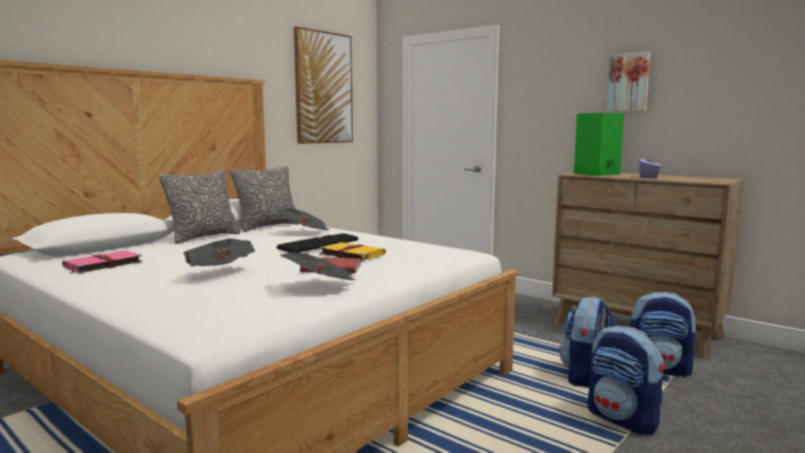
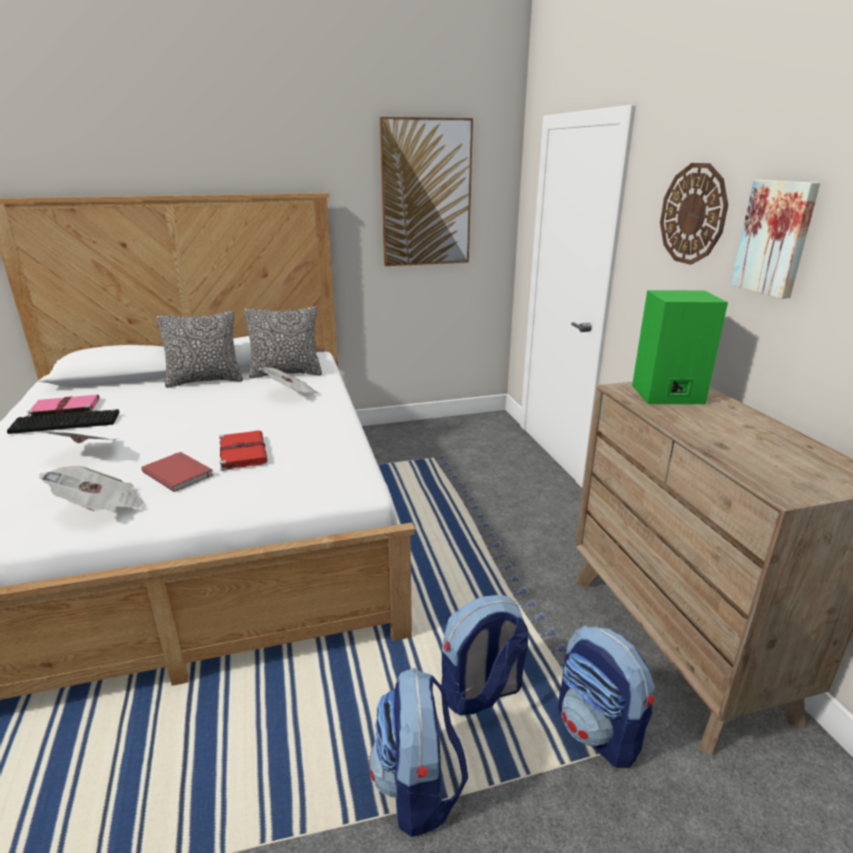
camera: 35 degrees right, 15 degrees up
keyboard [277,233,358,252] -> keyboard moved to [7,409,120,434]
yellow book [319,242,386,262] -> red book [219,430,267,471]
purple tissue box [639,154,661,178] -> none
none -> wall clock [660,163,728,265]

